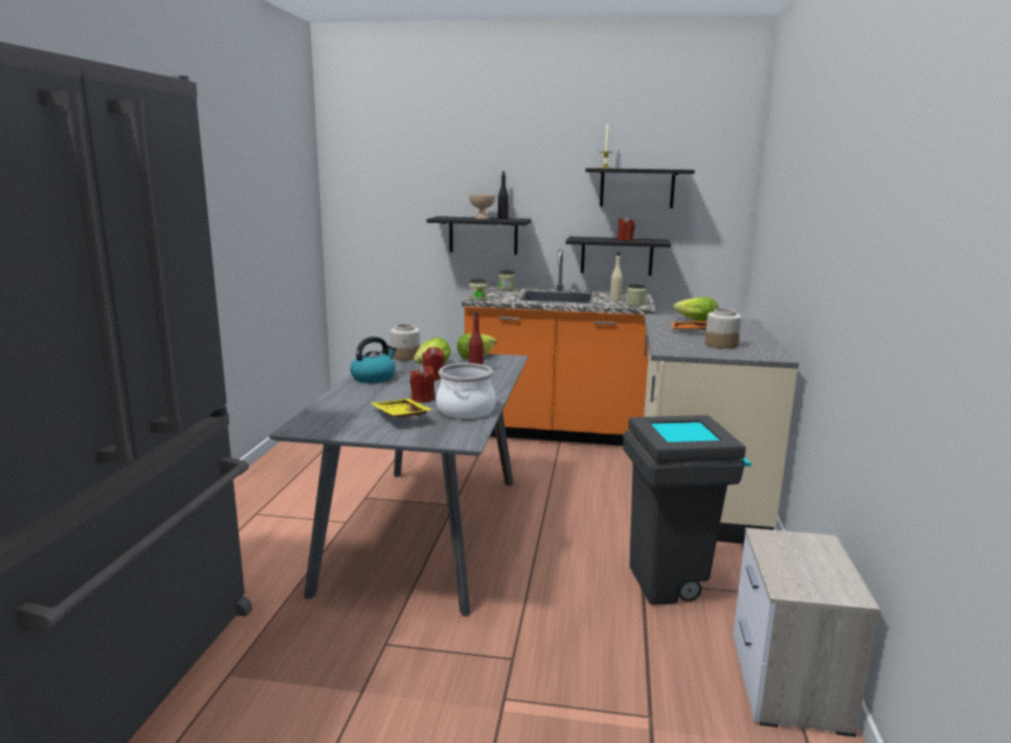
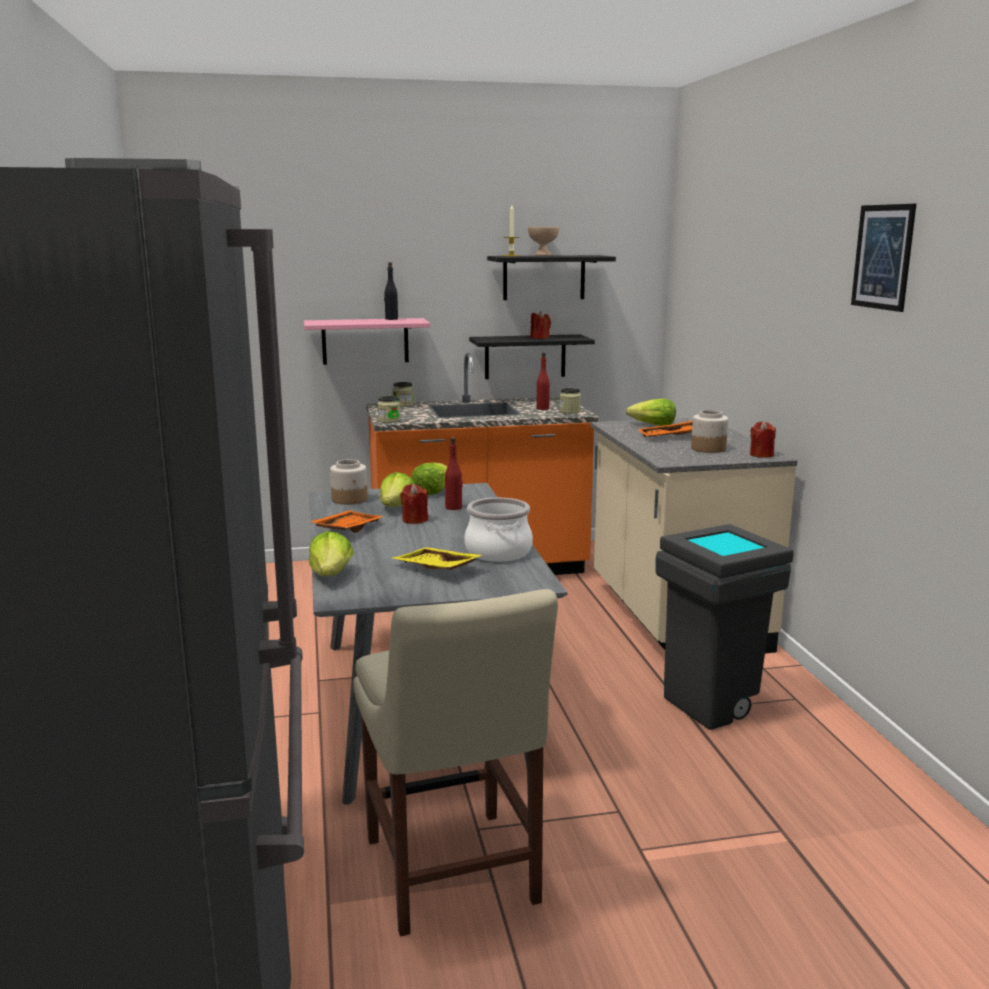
camera: 20 degrees left, 0 degrees up
kettle [350,336,397,383] -> orange tray [309,510,384,533]
red candle [410,366,435,403] -> red candle moved to [750,421,776,458]
black shelf [426,216,531,255] -> pink shelf [304,318,430,365]
beige bowl [469,195,496,219] -> beige bowl moved to [528,227,559,256]
beige bottle [610,252,623,301] -> red bottle [537,353,550,410]
nightstand [733,528,880,737] -> none
none -> lettuce [309,531,353,576]
none -> beige chair [353,589,558,937]
none -> picture [851,204,916,312]

